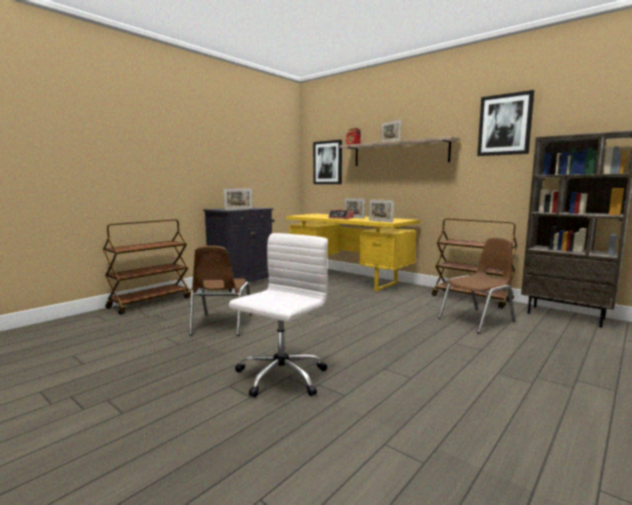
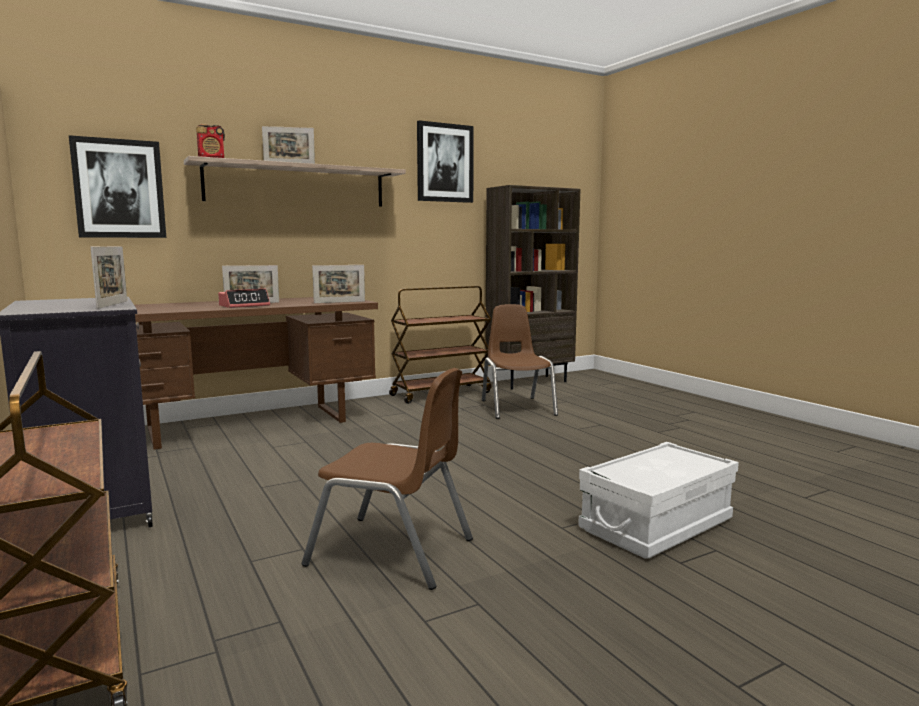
camera: 70 degrees left, 0 degrees up
white office chair [229,233,328,397] -> white storage box [578,442,739,558]
yellow desk [286,214,420,291] -> brown desk [134,297,378,450]

